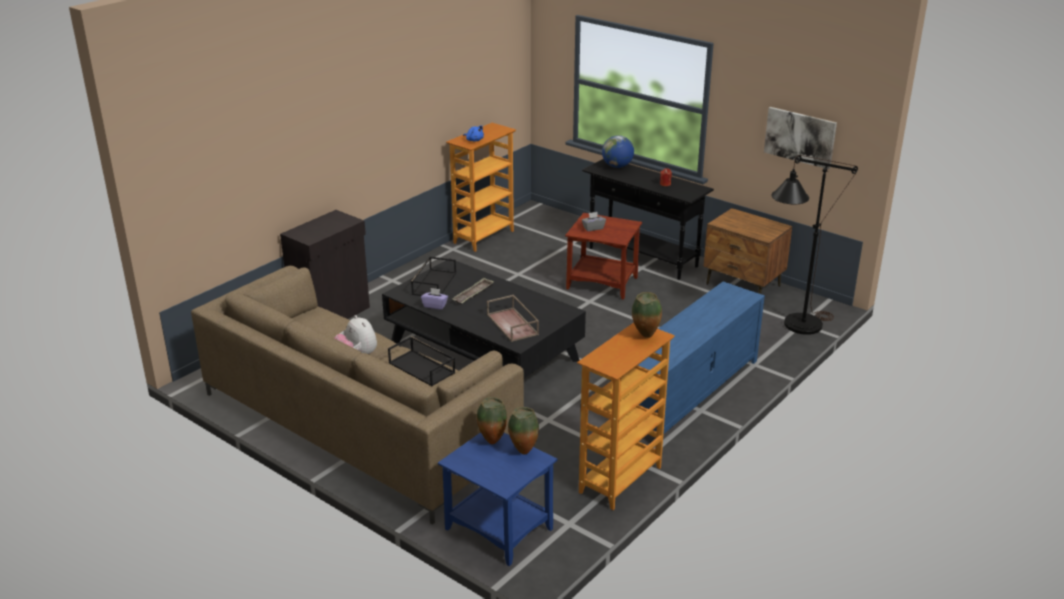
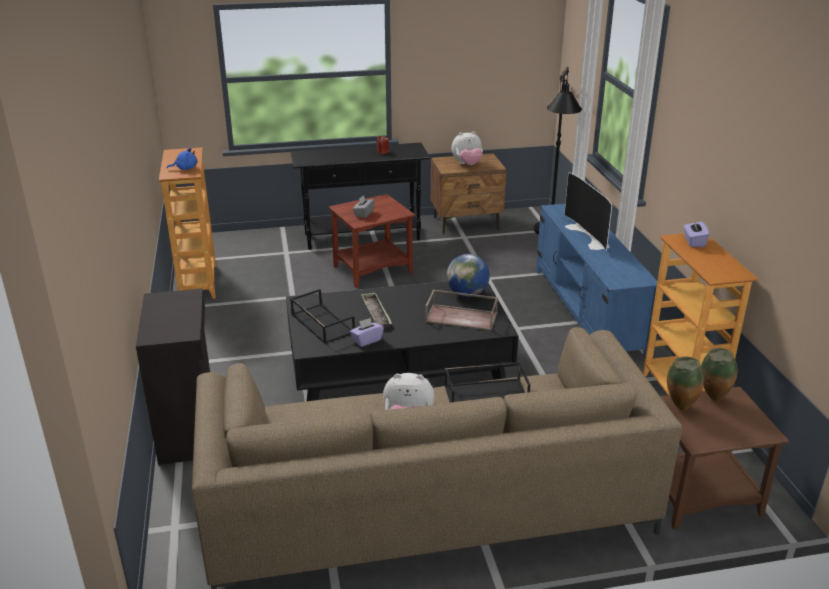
camera: 50 degrees left, 0 degrees up
blue side table [438,432,558,566] -> brown side table [660,387,789,530]
globe [602,135,634,168] -> globe moved to [446,254,490,297]
vase [632,292,662,338] -> purple tissue box [684,220,710,247]
picture [764,107,837,169] -> none
none -> plush toy [452,131,483,165]
none -> television [564,172,612,251]

